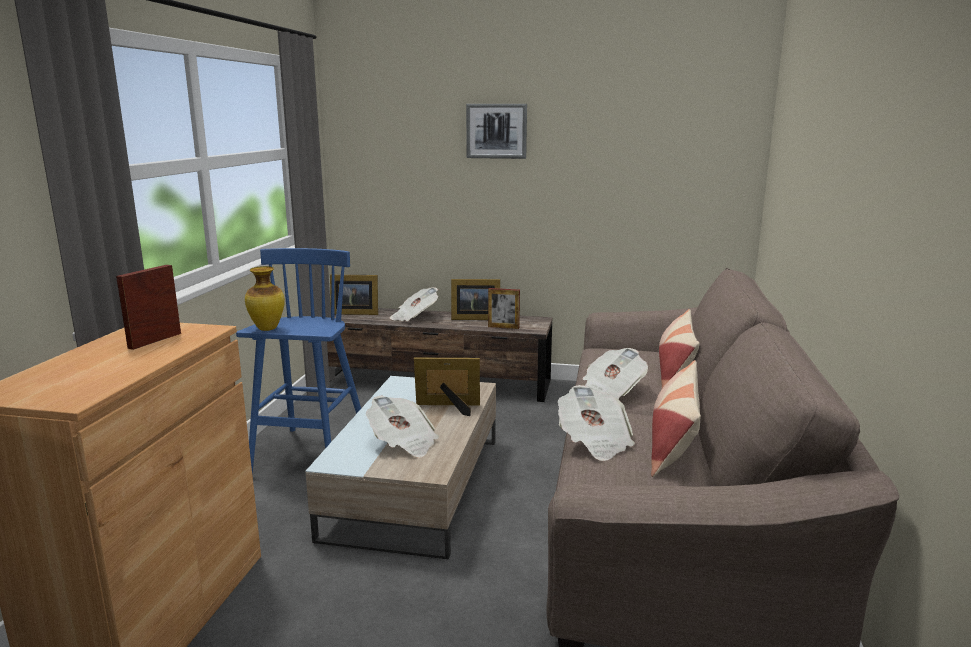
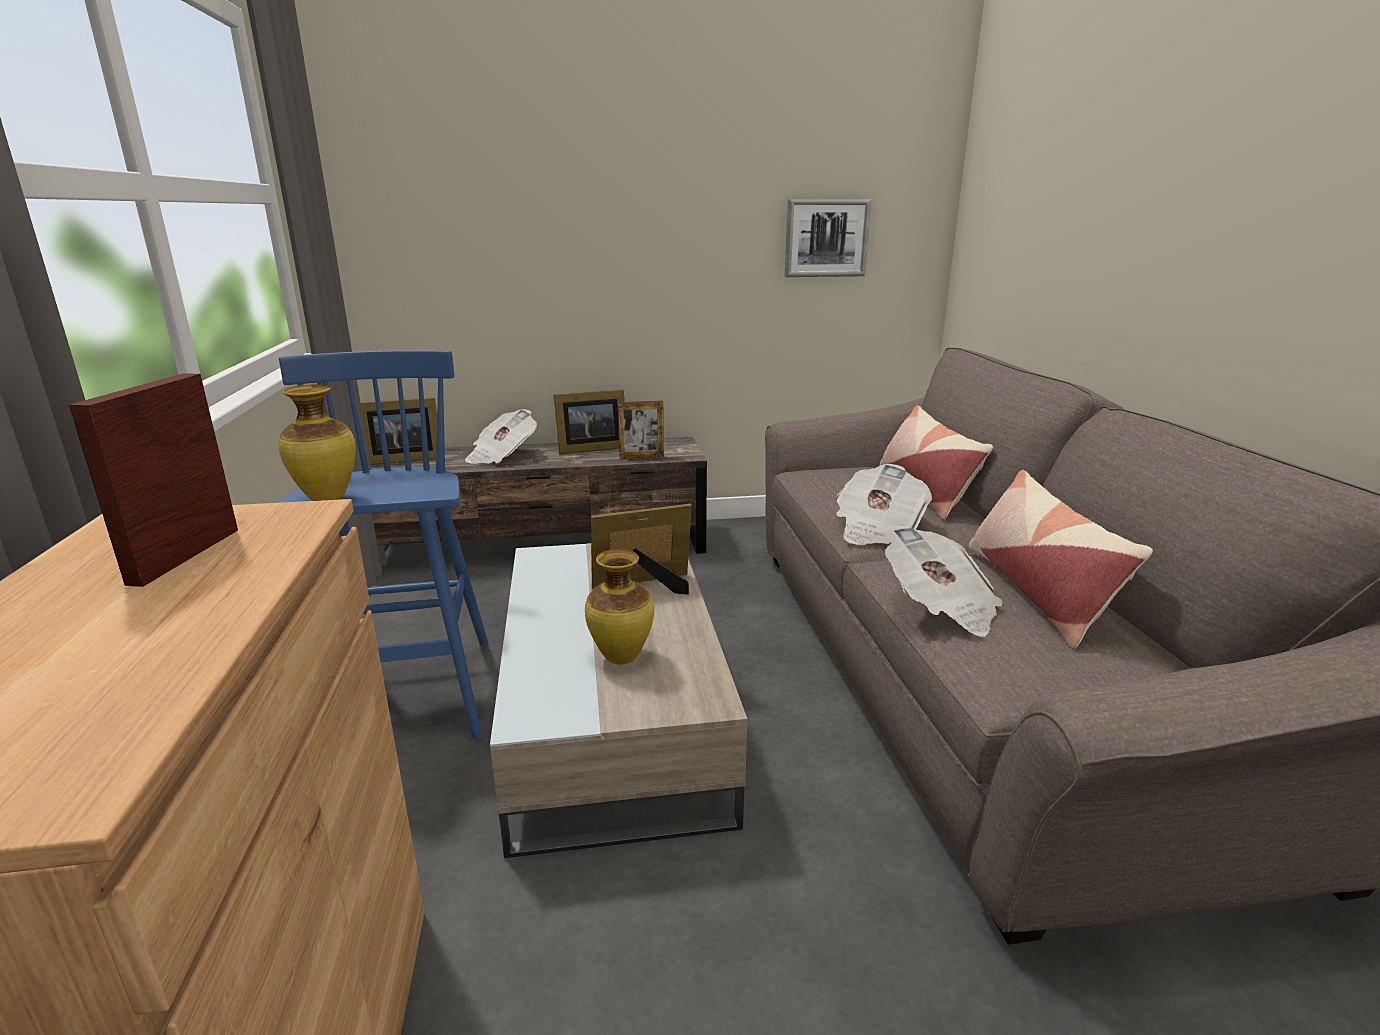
camera: 20 degrees left, 5 degrees up
newspaper [366,396,439,457] -> vase [585,549,654,665]
picture [466,104,527,159] -> picture moved to [785,199,871,277]

